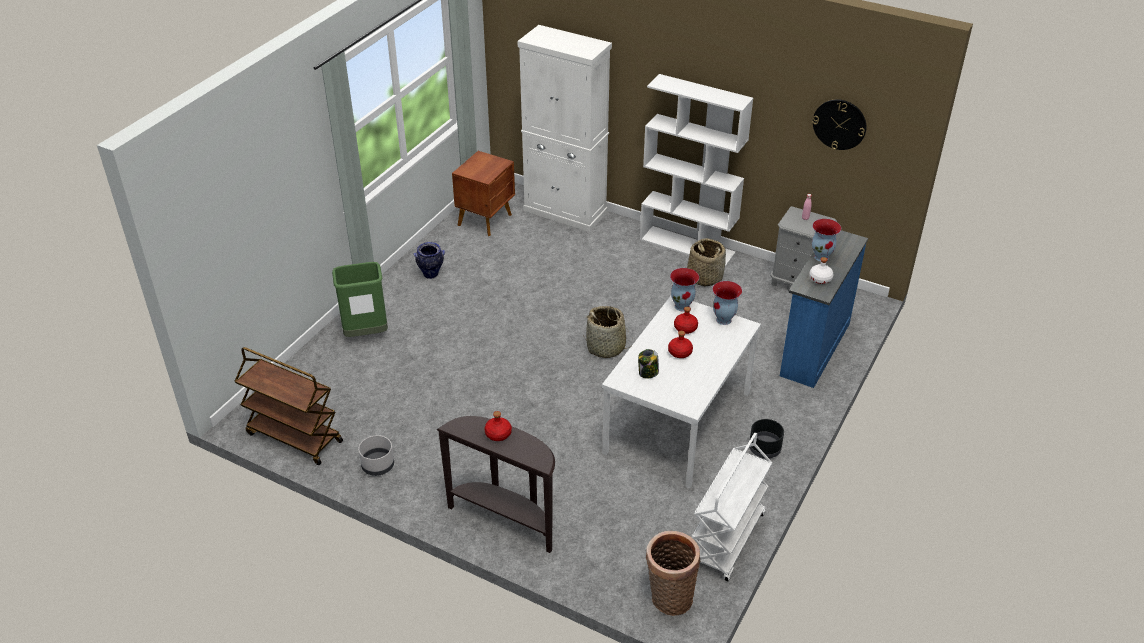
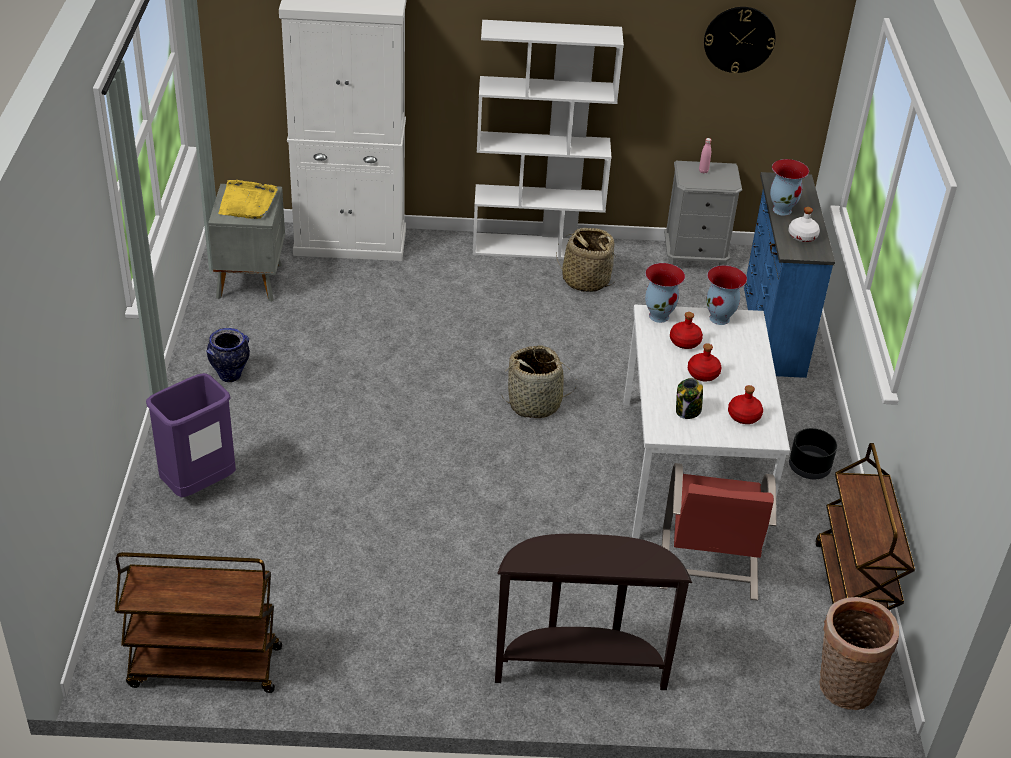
camera: 30 degrees left, 0 degrees up
green trash can [332,262,388,337] -> purple trash can [146,373,236,497]
grey planter [358,435,394,476] -> none
brown nightstand [452,151,515,236] -> grey nightstand [208,184,285,302]
red bottle [484,411,512,441] -> red bottle moved to [728,385,763,424]
white cart [691,433,772,581] -> brown cart [815,443,915,610]
none -> yellow tray [218,180,278,219]
none -> red chair [660,463,777,601]

